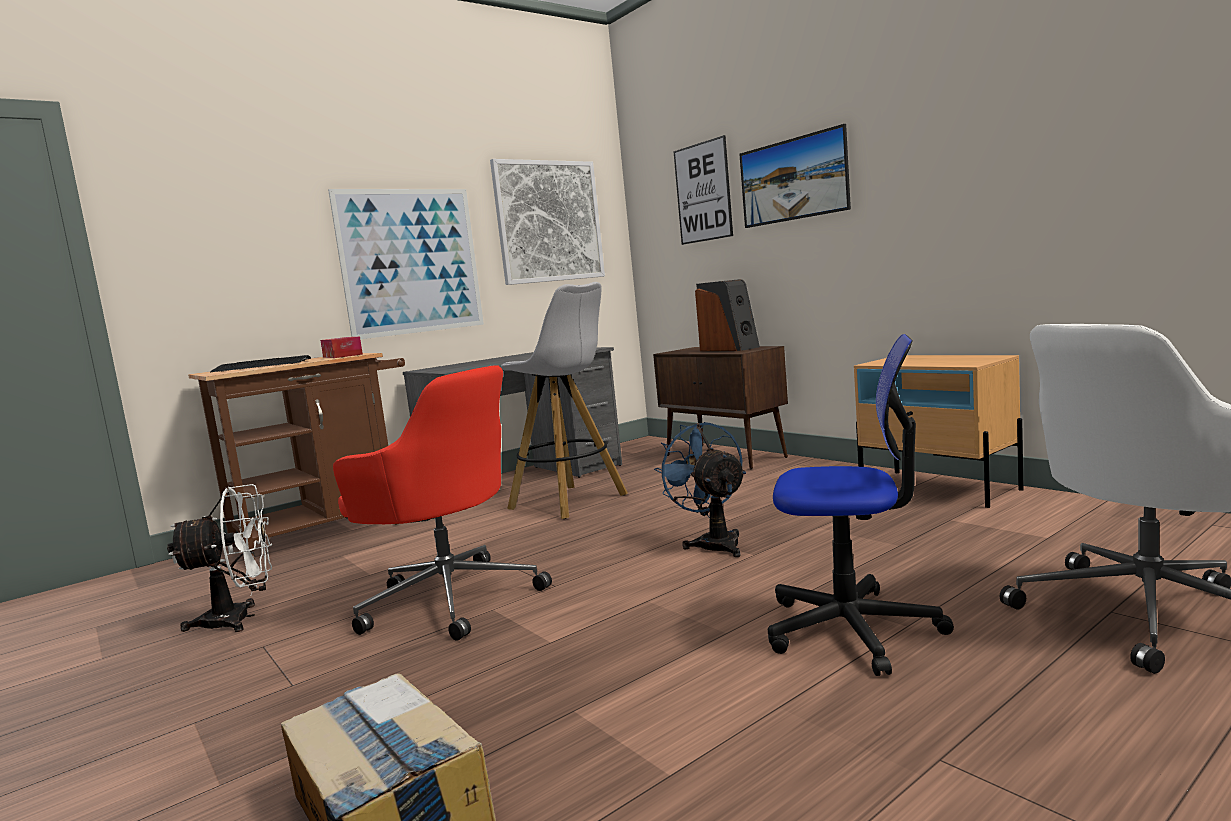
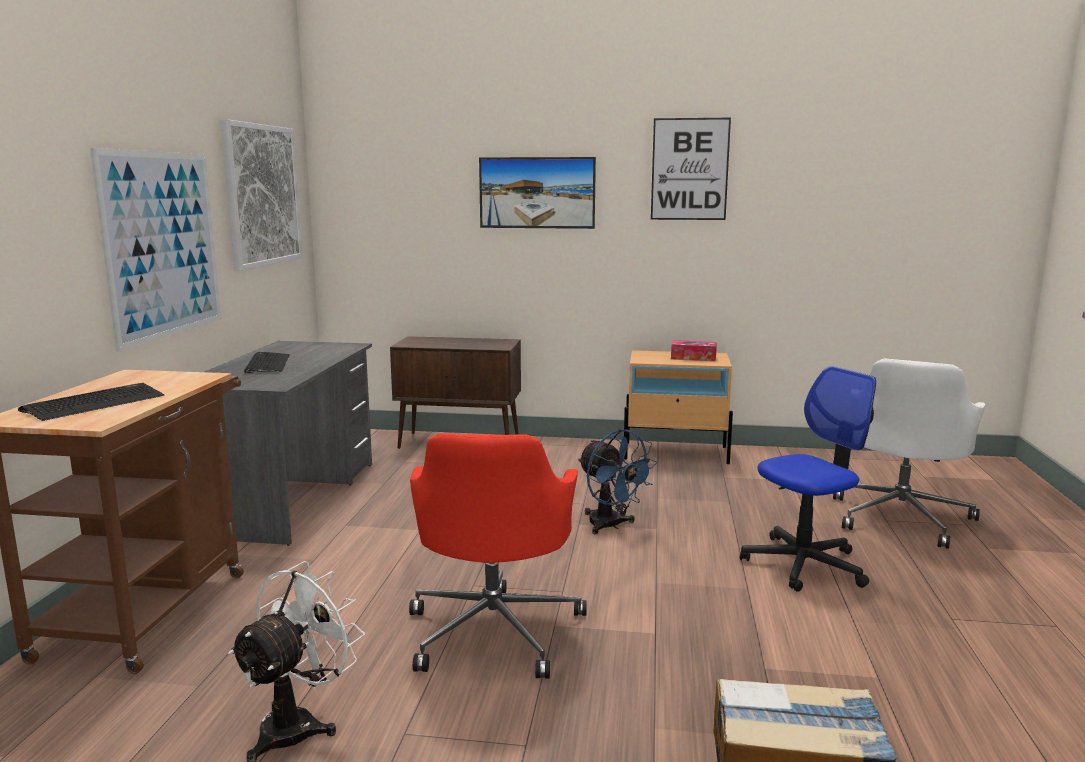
camera: 45 degrees left, 5 degrees up
tissue box [320,337,363,358] -> tissue box moved to [671,340,717,361]
red office chair [333,365,552,640] -> red office chair turned 105 degrees clockwise [409,433,587,679]
white stool [501,282,628,519] -> none
blue fan [654,422,746,557] -> blue fan turned 150 degrees counterclockwise [578,429,658,534]
picture [673,135,733,245] -> picture moved to [651,118,731,220]
speaker [695,279,760,351] -> none
none -> keyboard [244,352,289,373]

